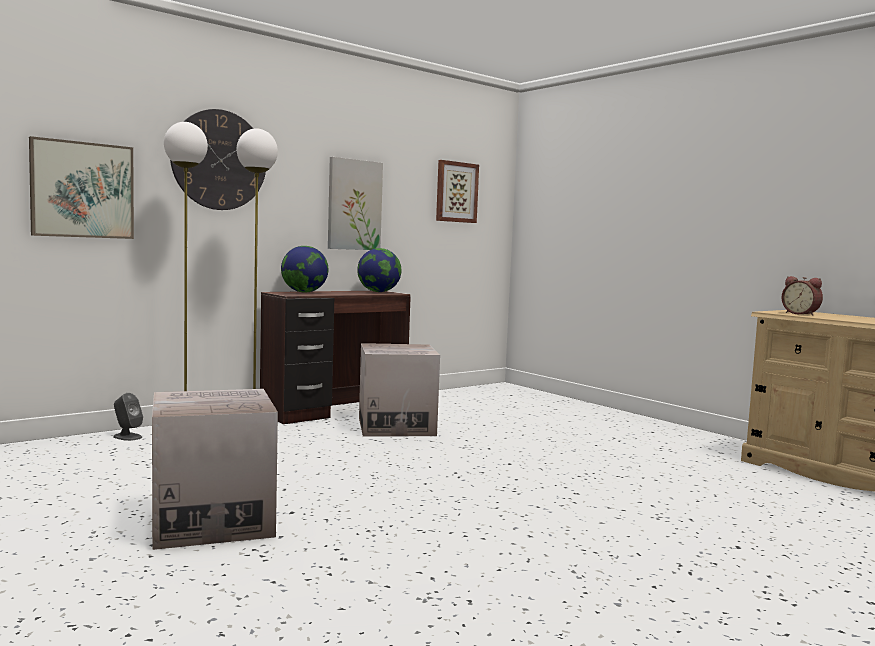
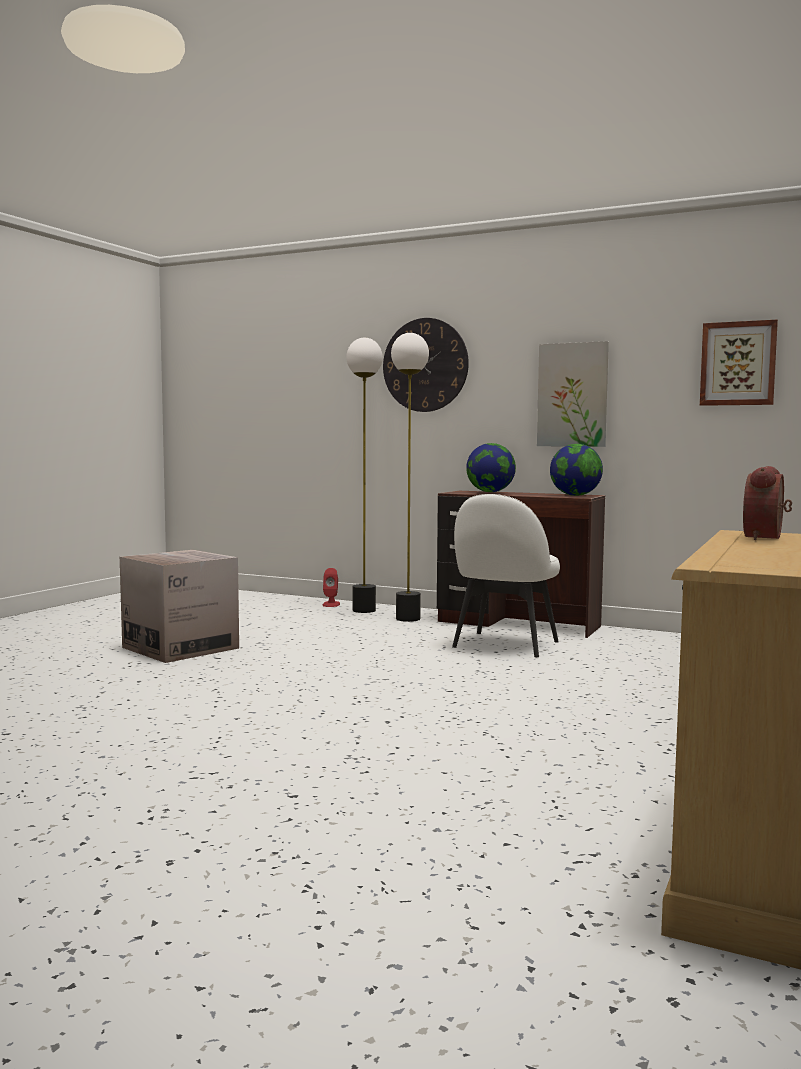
camera: 65 degrees right, 0 degrees up
picture [29,136,134,239] -> none
grey speaker [113,393,143,441] -> red speaker [323,568,340,607]
cardboard box [359,343,440,437] -> white chair [452,494,560,657]

